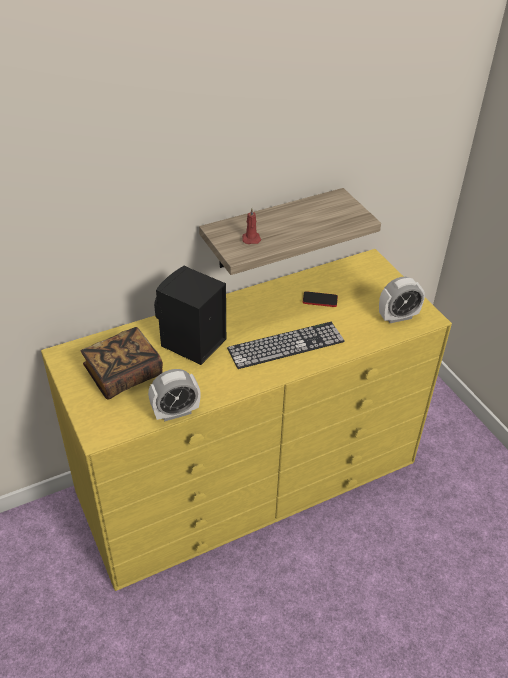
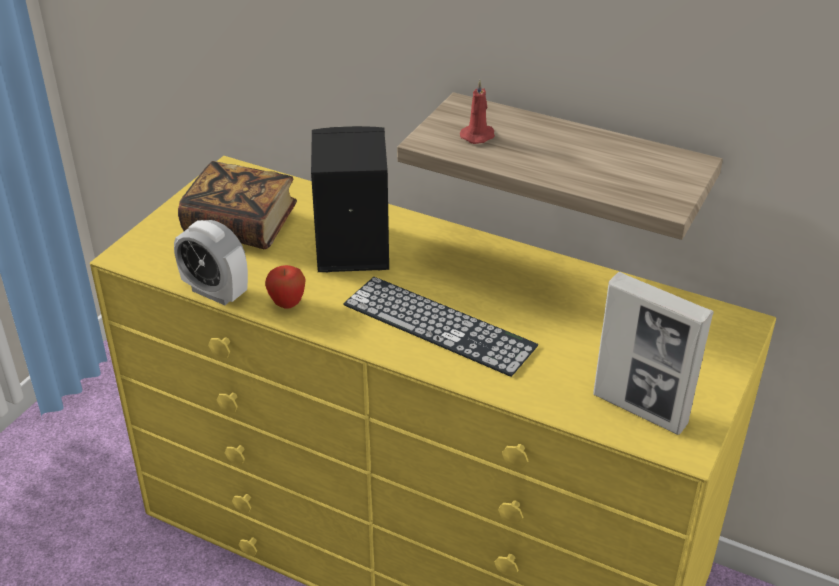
camera: 55 degrees right, 5 degrees down
phone [303,291,338,307] -> none
alarm clock [379,277,425,323] -> picture frame [593,272,714,435]
none -> apple [265,265,306,309]

